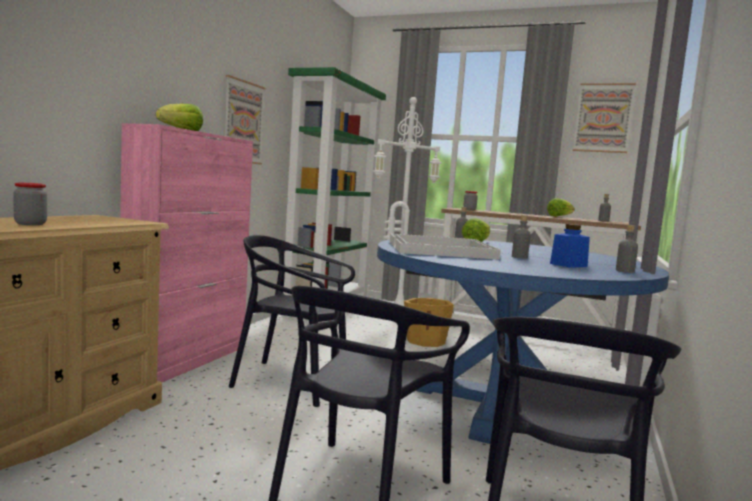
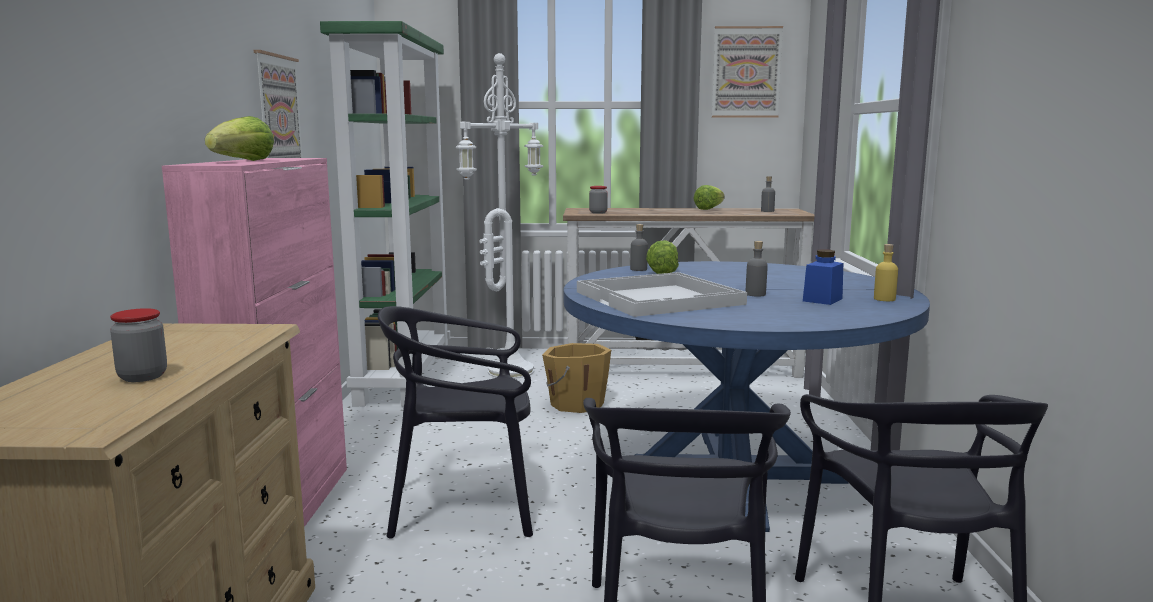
camera: 20 degrees left, 5 degrees up
grey bottle [616,225,638,273] -> yellow bottle [874,244,898,301]

